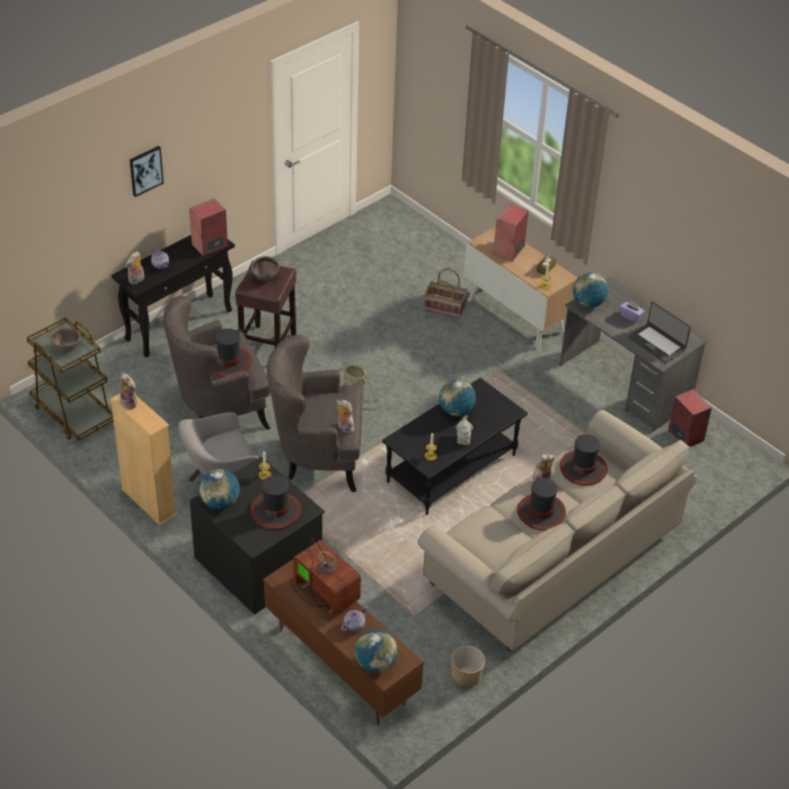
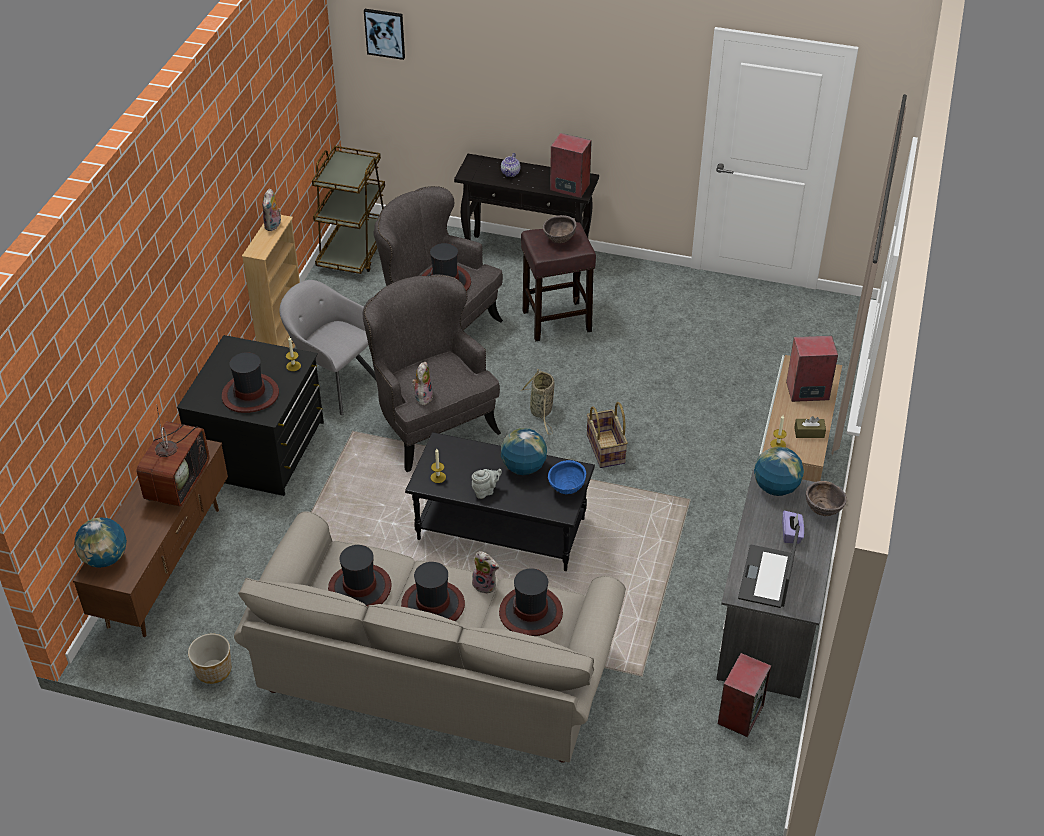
camera: 60 degrees right, 0 degrees up
brown bowl [50,328,81,353] -> brown bowl moved to [806,481,847,516]
plush toy [125,251,145,284] -> none
picture [130,146,164,197] -> picture moved to [364,9,405,60]
globe [200,469,240,509] -> none
teapot [341,606,368,632] -> none
basket [425,268,467,318] -> basket moved to [587,402,628,468]
none -> hat [328,545,392,607]
none -> blue bowl [548,460,586,494]

